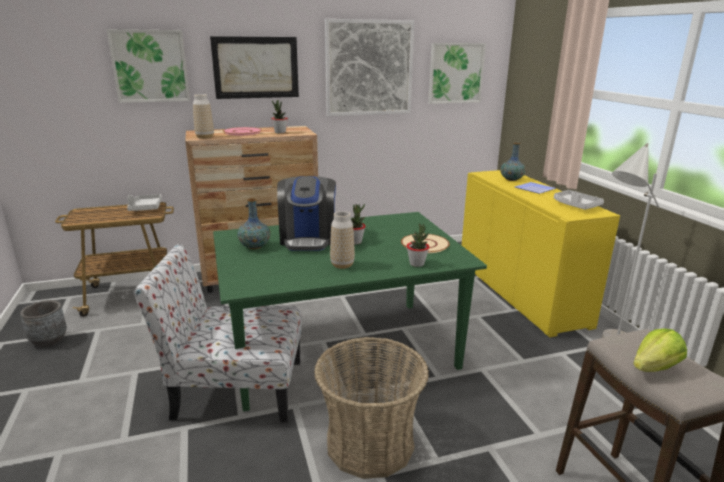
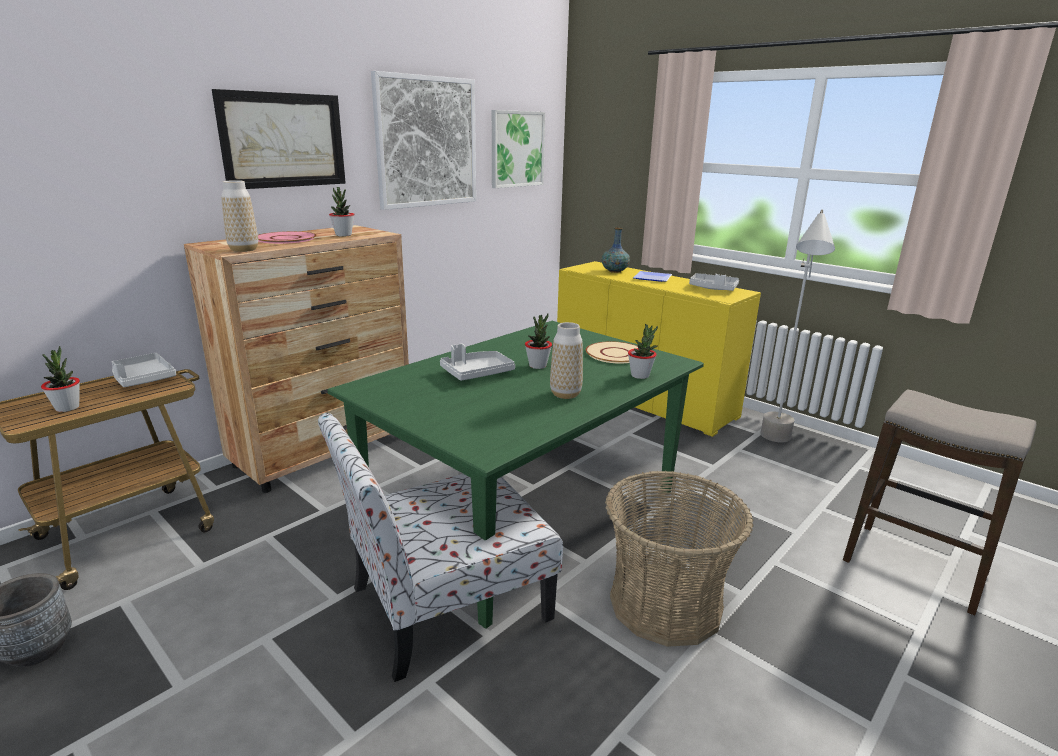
camera: 30 degrees left, 0 degrees up
picture [106,29,190,103] -> none
vase [237,198,270,249] -> none
coffee machine [277,176,336,251] -> grey tray [440,344,515,381]
lettuce [633,329,687,372] -> none
none -> potted plant [41,346,80,412]

